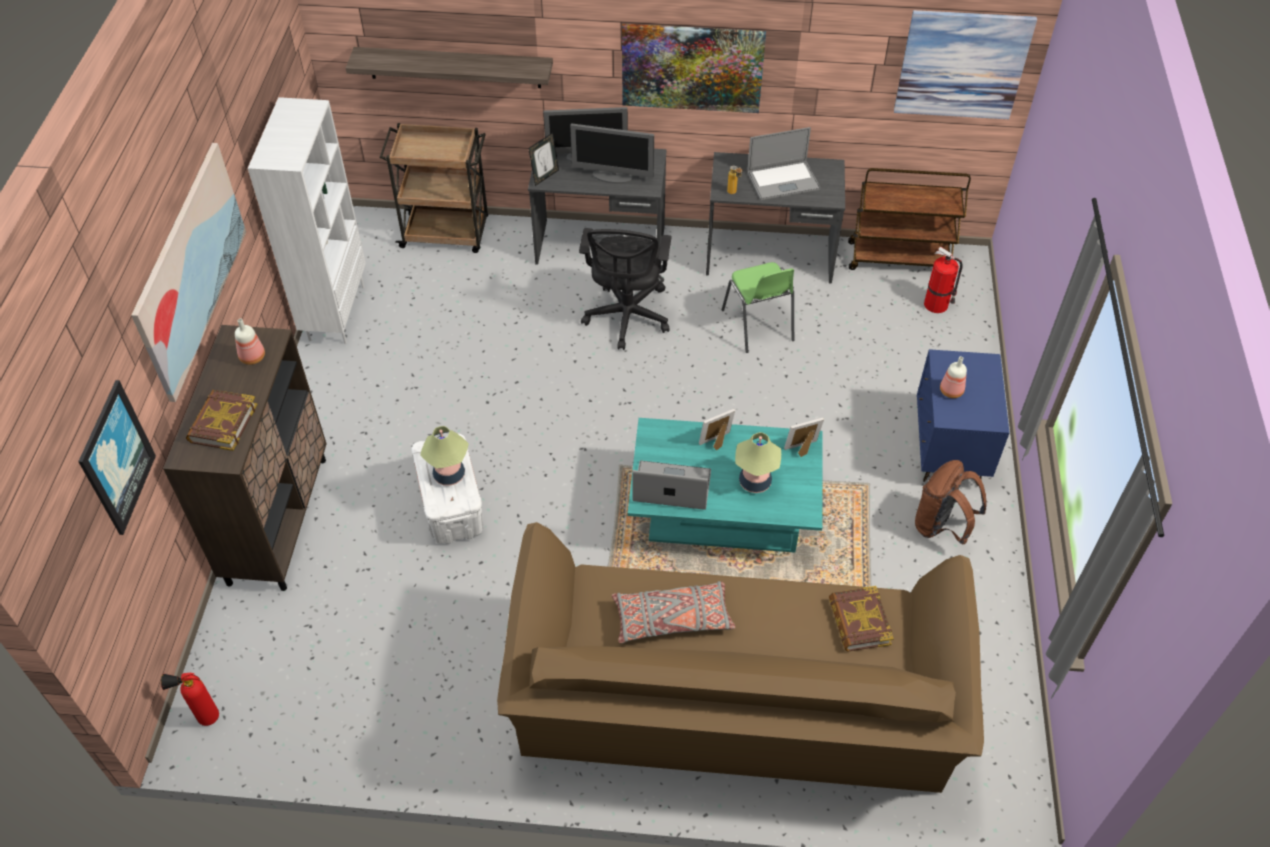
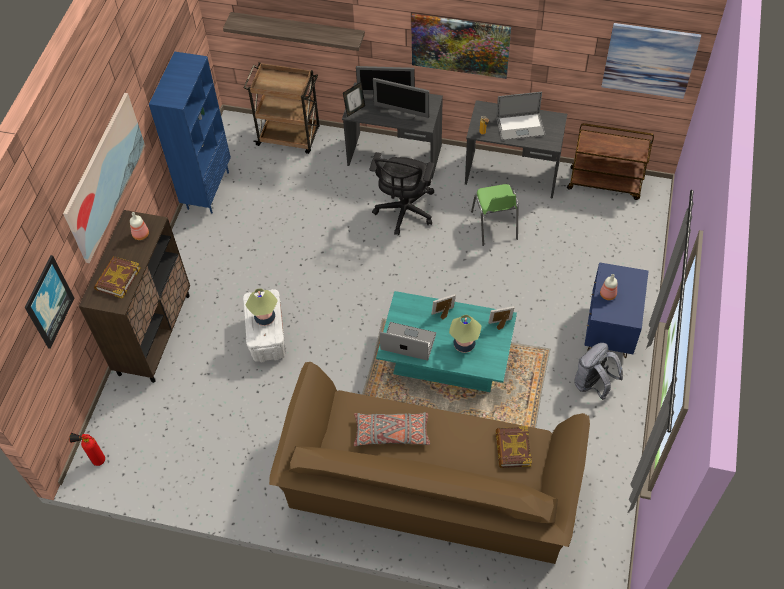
camera: 10 degrees right, 5 degrees up
white bookcase [248,97,366,344] -> blue bookcase [149,51,231,214]
brown backpack [915,460,987,544] -> grey backpack [574,343,623,400]
fire extinguisher [924,247,962,313] -> none

